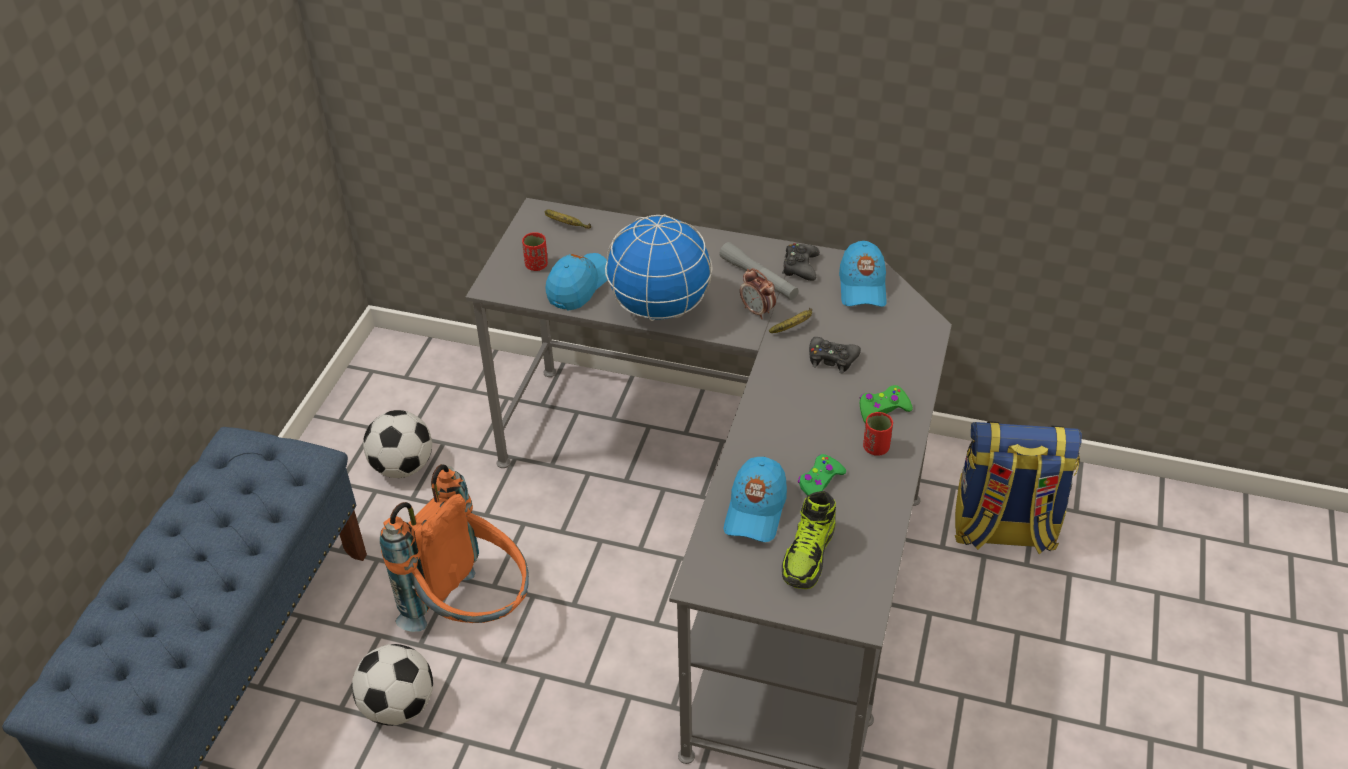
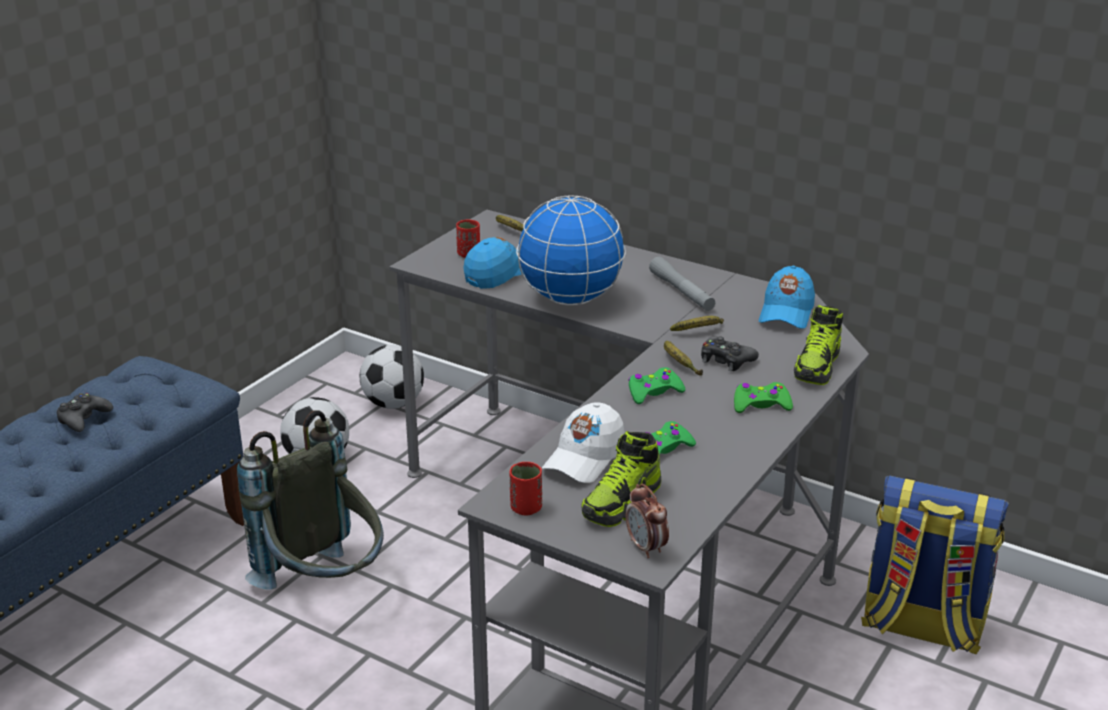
camera: 15 degrees right, 15 degrees down
football [352,644,433,726] -> football moved to [360,345,424,409]
orange backpack [380,464,529,632] -> grey backpack [237,410,384,590]
blue cap [723,457,787,542] -> white cap [542,402,625,483]
alarm clock [740,268,776,319] -> alarm clock moved to [626,484,669,559]
black game controller [782,243,820,281] -> black game controller moved to [57,393,113,432]
red cup [863,412,893,456] -> red cup moved to [509,462,542,515]
none -> green game controller [629,367,685,404]
none -> banana [664,341,703,376]
none -> shoe [794,305,843,385]

